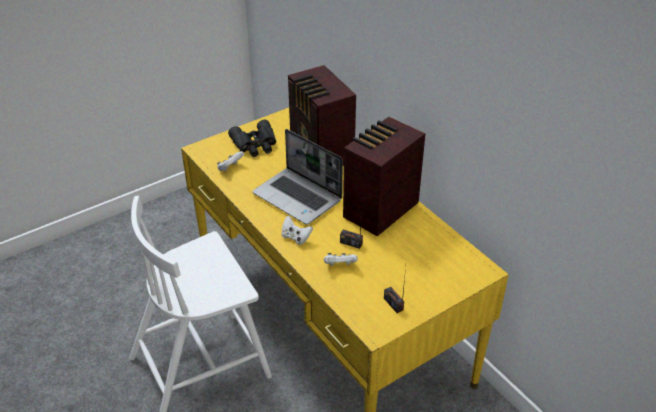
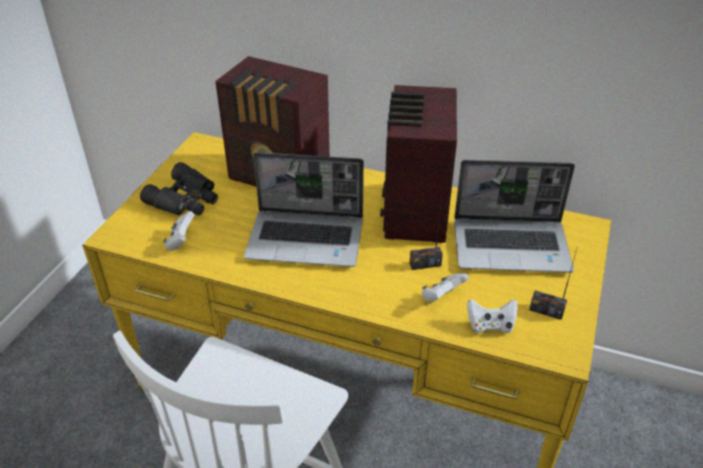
camera: 35 degrees left, 0 degrees up
white game controller [282,216,313,245] -> white game controller moved to [467,299,518,333]
none -> laptop [454,160,575,273]

